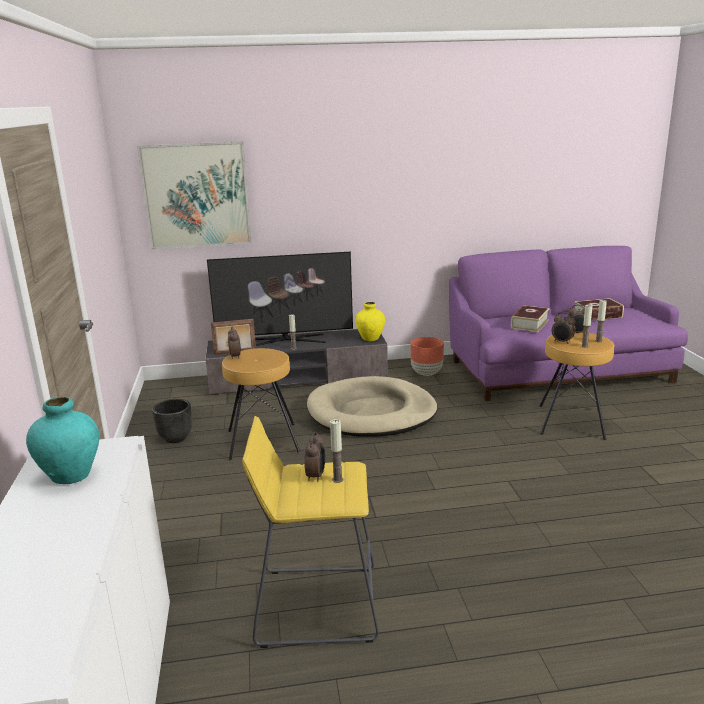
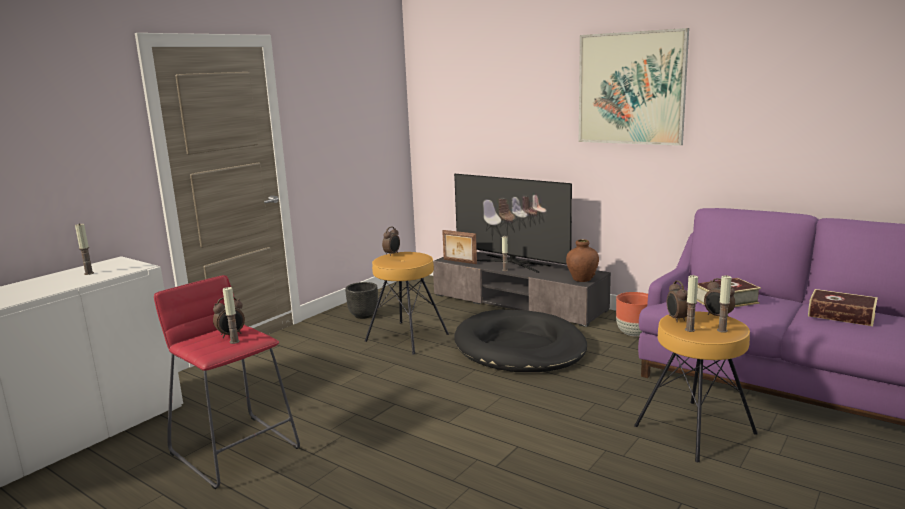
camera: 45 degrees right, 5 degrees down
turquoise vase [26,397,100,484] -> candle [75,223,94,275]
picture [137,141,252,250] -> picture moved to [579,28,689,146]
yellow stool [242,416,379,648] -> red stool [154,275,300,489]
beige dog bed [307,376,437,437] -> black dog bed [455,310,587,372]
yellow vase [355,302,385,341] -> brown vase [566,239,599,282]

